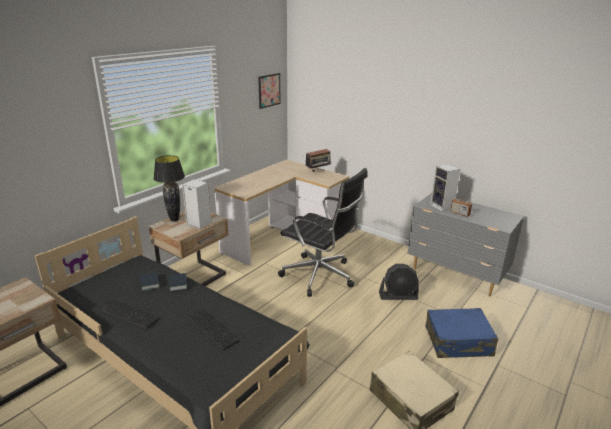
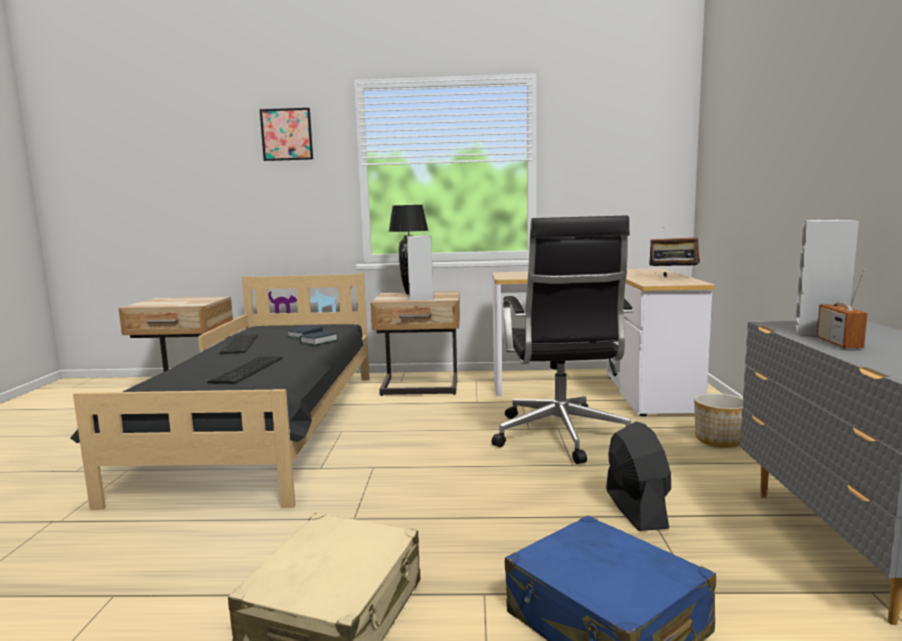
camera: 55 degrees right, 15 degrees down
picture [258,73,281,109] -> picture moved to [260,108,313,161]
black fan [379,264,419,300] -> black fan turned 150 degrees counterclockwise [606,421,671,531]
none -> planter [694,393,743,448]

